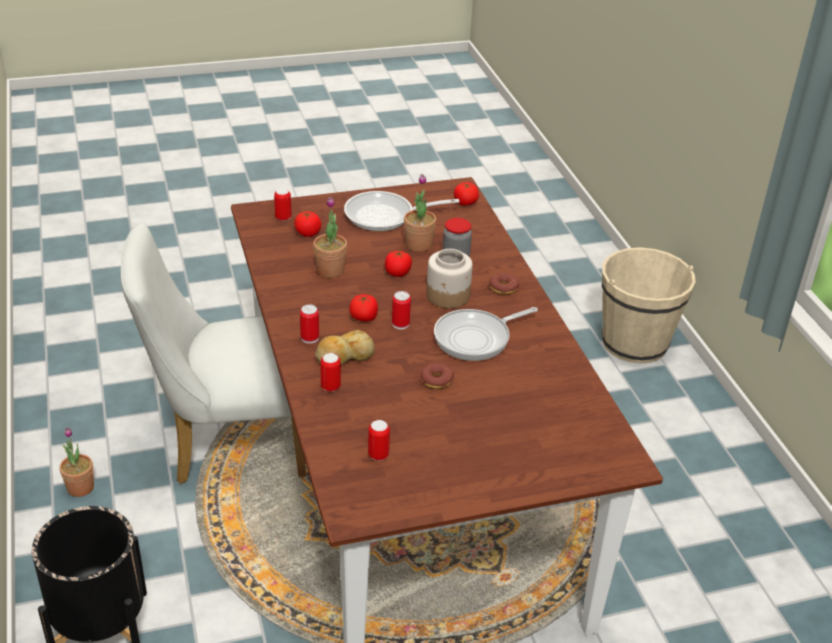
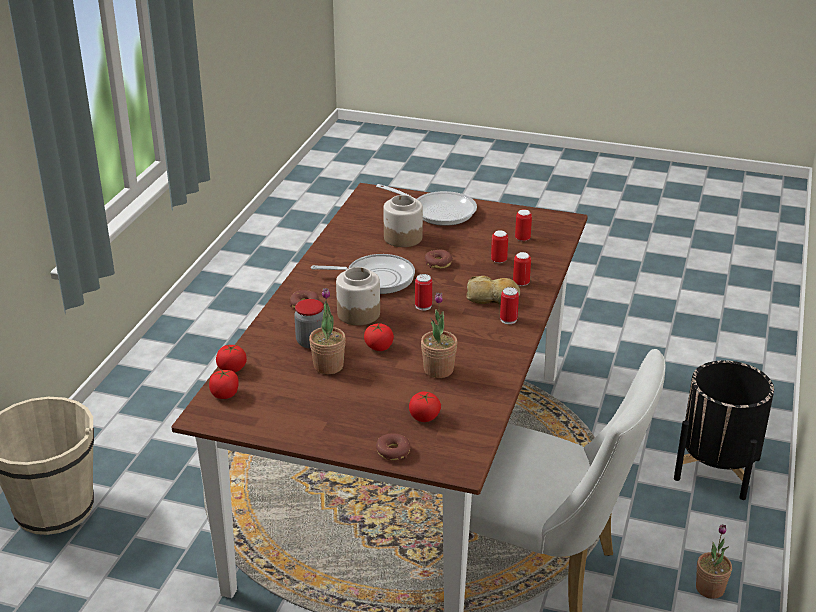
camera: 145 degrees left, 5 degrees down
can [274,188,292,221] -> can moved to [491,230,508,263]
frying pan [344,191,460,231] -> frying pan moved to [376,184,477,226]
tomato [349,294,378,322] -> tomato moved to [216,345,247,372]
none -> donut [376,433,411,460]
none -> jar [383,195,423,247]

